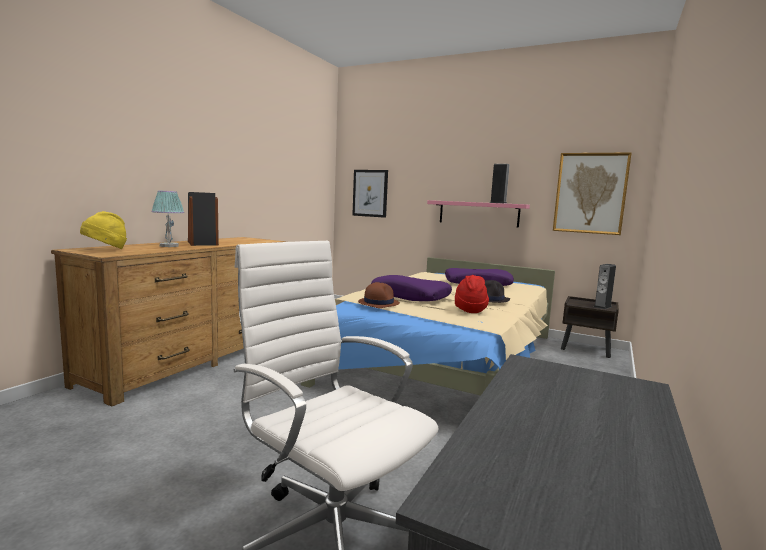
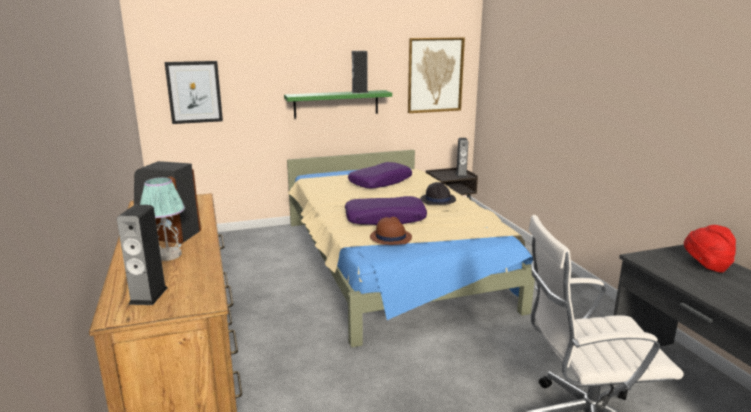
camera: 45 degrees left, 10 degrees up
yellow hat [80,211,127,249] -> speaker [117,205,168,305]
pink shelf [427,200,530,227] -> green shelf [284,90,392,118]
red hat [455,275,489,313] -> red hat moved to [684,225,736,273]

